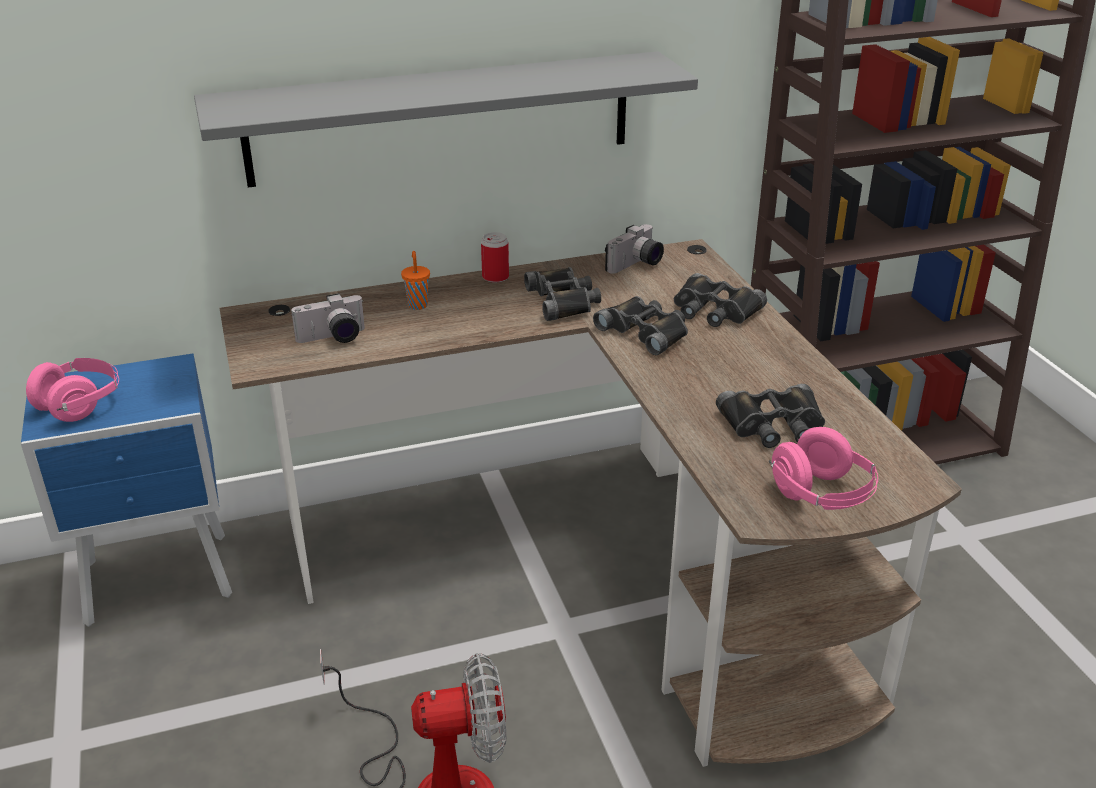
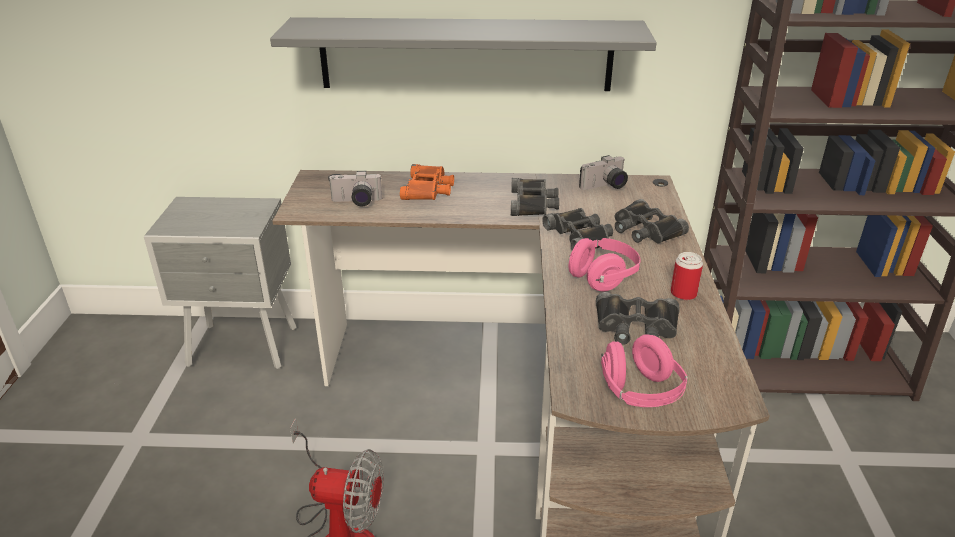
camera: 20 degrees right, 0 degrees up
blue nightstand [21,354,232,627] -> grey nightstand [144,197,297,369]
pink headphones [26,358,119,422] -> pink headphones moved to [569,238,641,291]
orange cup [401,251,430,310] -> orange binoculars [400,164,454,200]
can [481,232,509,283] -> can moved to [671,252,703,300]

